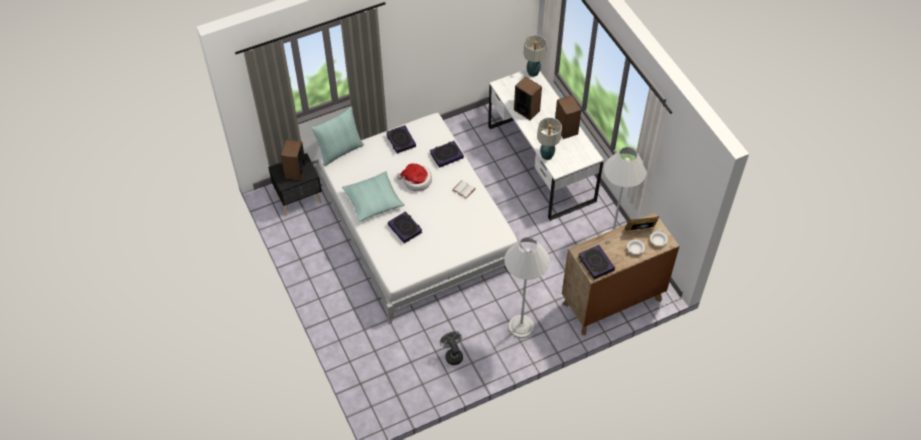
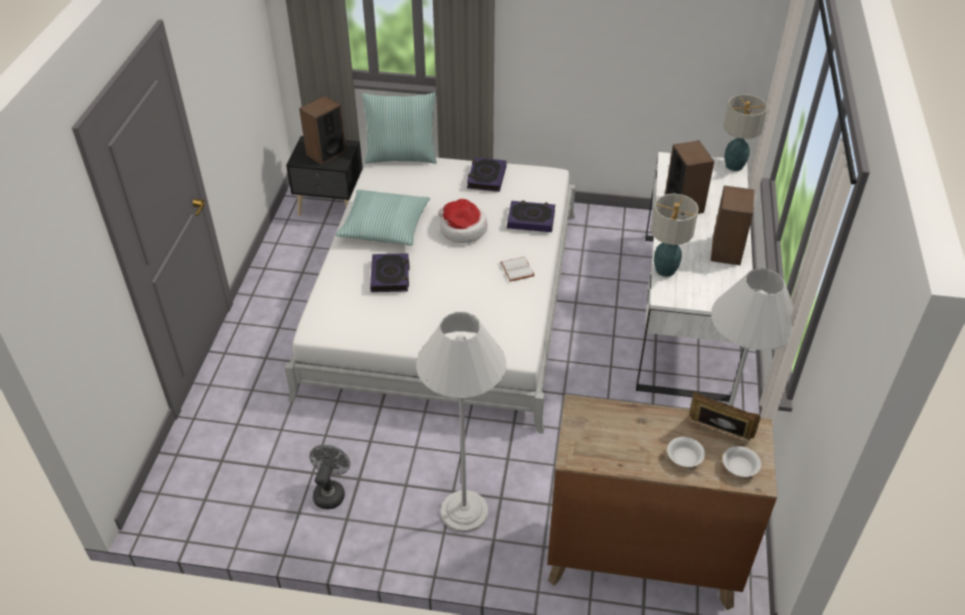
camera: 35 degrees right, 10 degrees down
book [578,245,615,279] -> none

